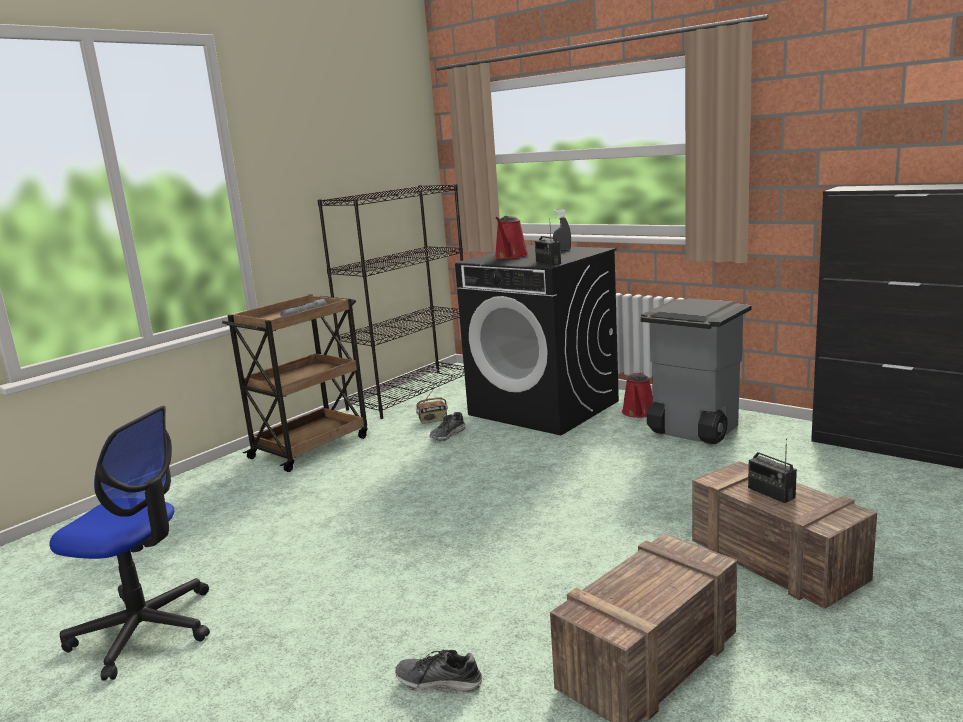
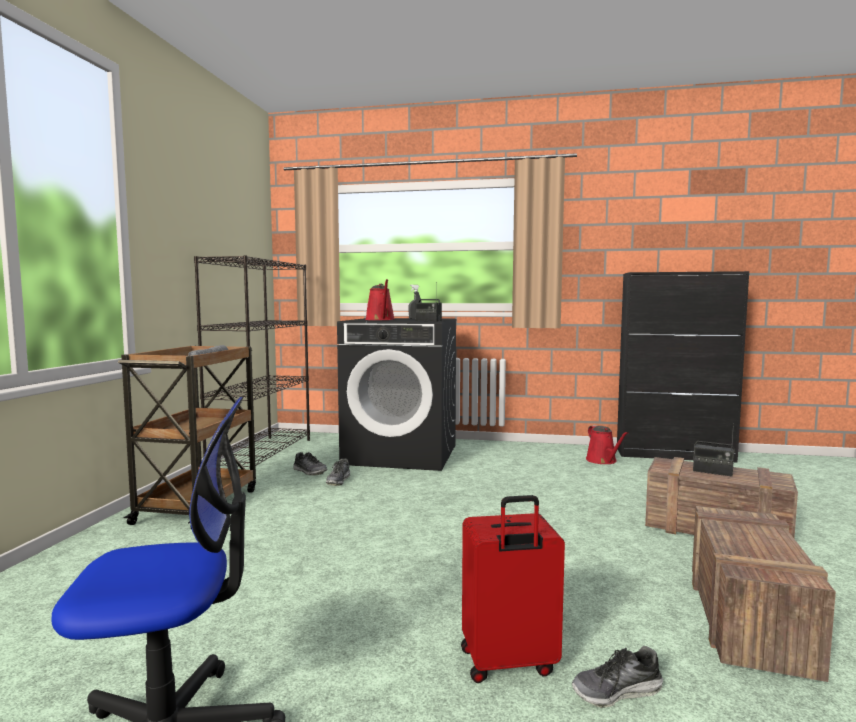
camera: 30 degrees left, 10 degrees down
radio [416,389,448,424] -> shoe [293,452,327,476]
red watering can [622,371,654,418] -> red watering can moved to [586,425,628,464]
grey trash can [640,298,752,444] -> none
none -> red suitcase [461,495,565,683]

